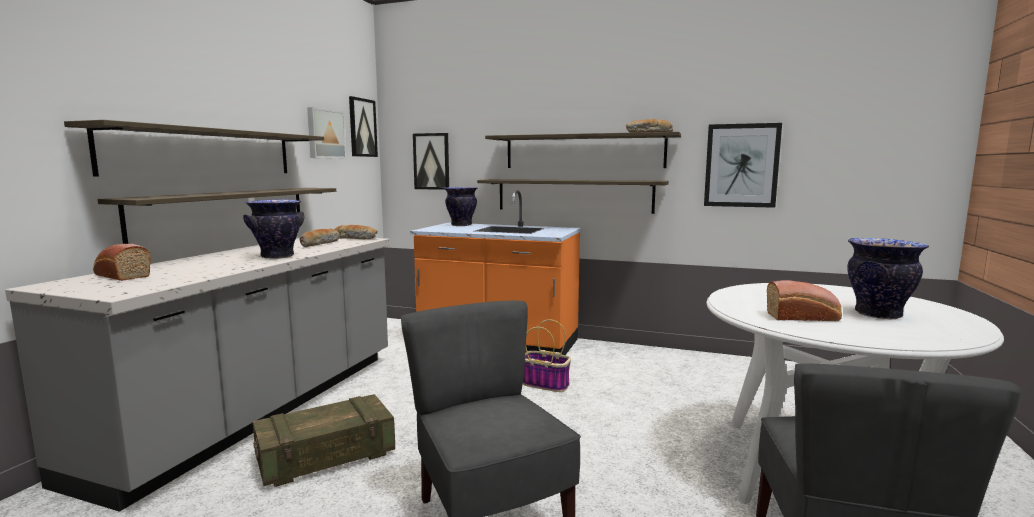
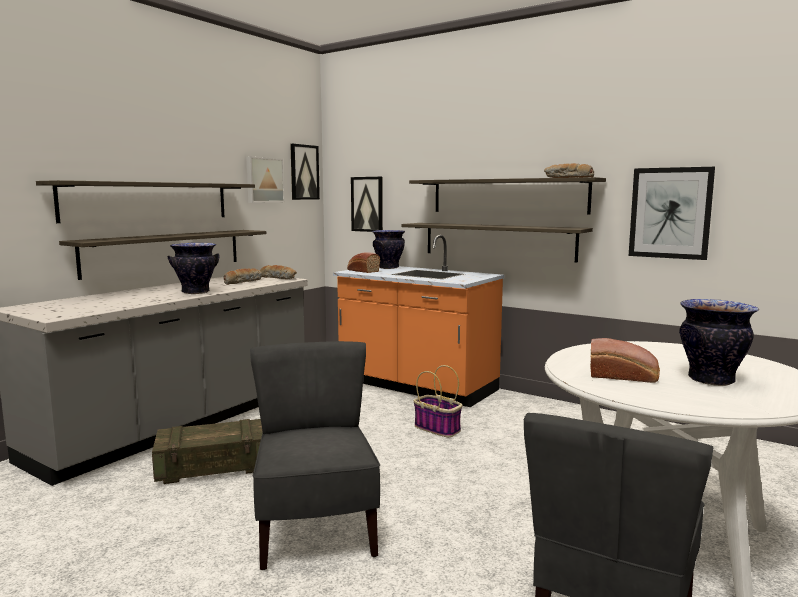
camera: 15 degrees right, 0 degrees up
bread [93,244,151,281] -> bread moved to [347,252,380,273]

